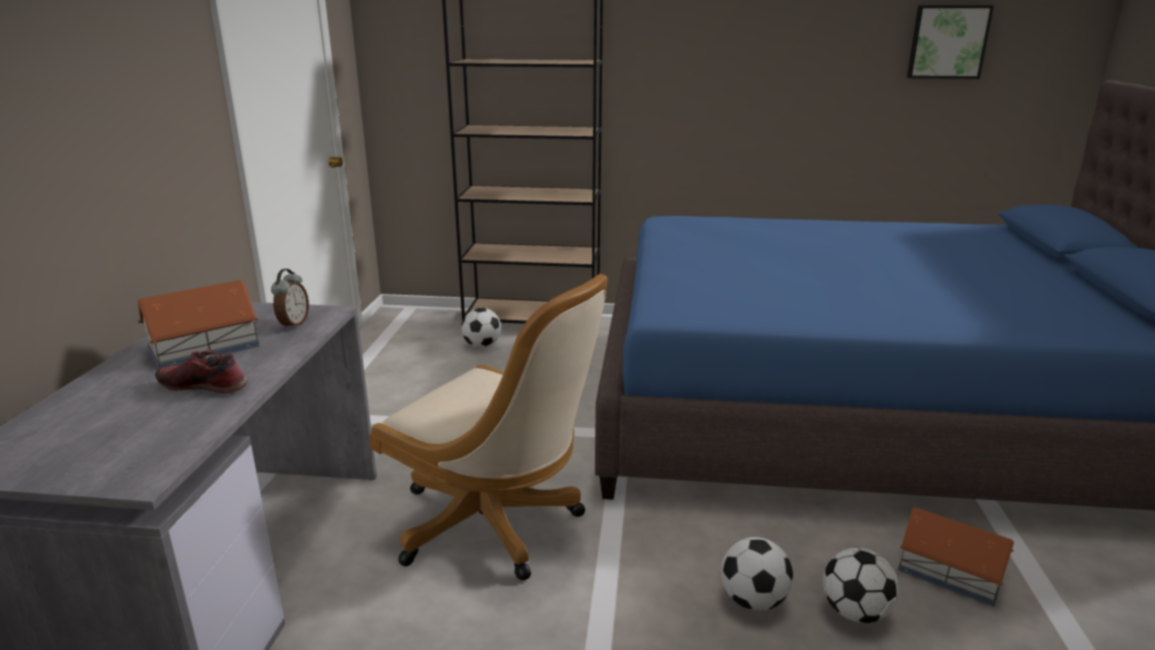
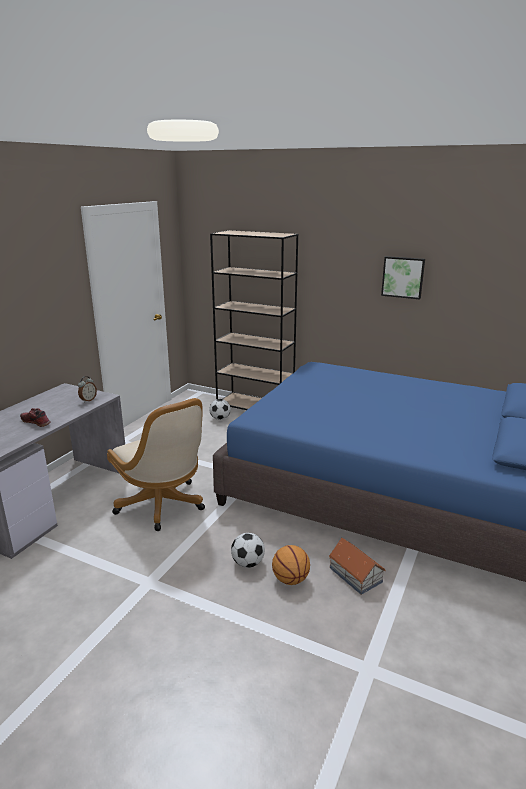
camera: 20 degrees right, 0 degrees up
toy house [138,280,260,369] -> none
football [823,548,899,623] -> basketball [272,545,310,585]
picture [907,5,994,79] -> picture moved to [381,256,425,299]

